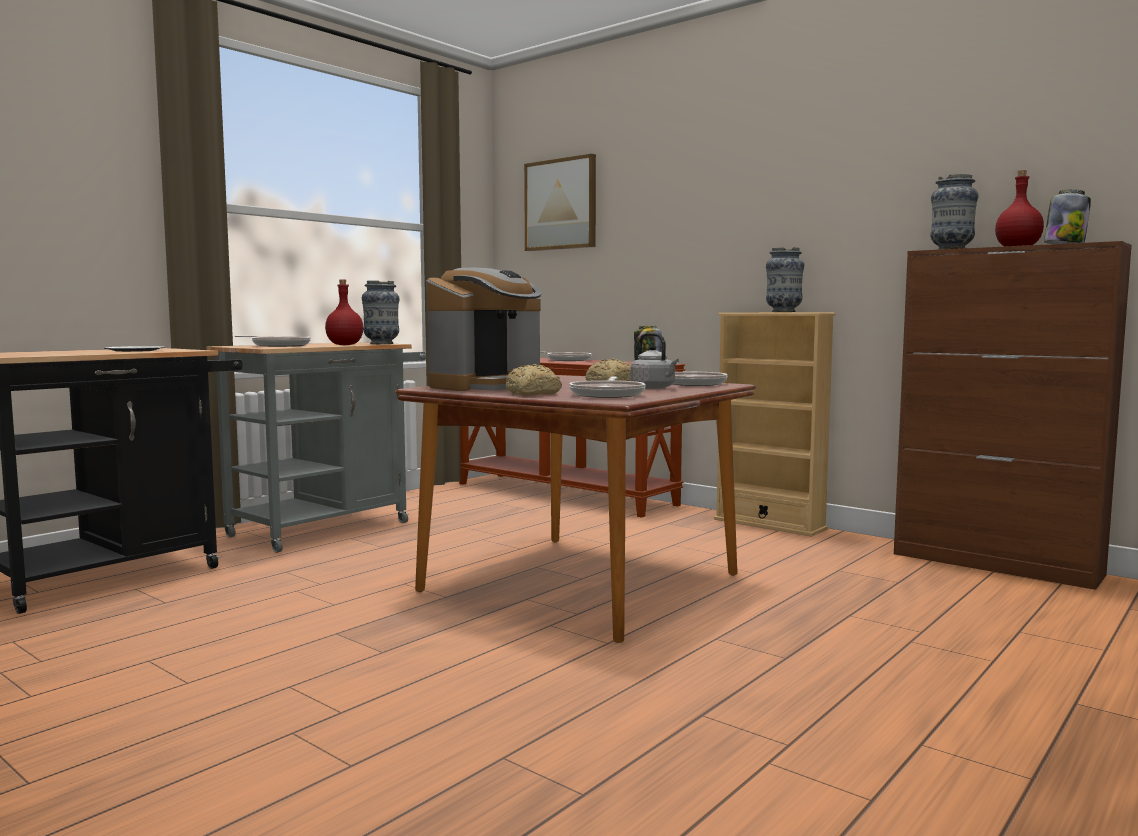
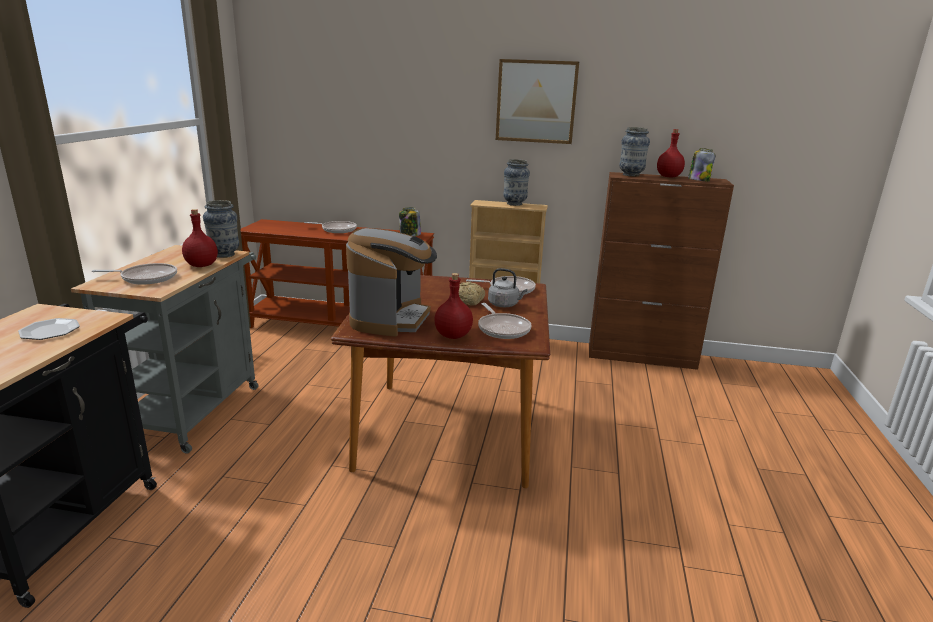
camera: 30 degrees left, 15 degrees up
bread [506,364,562,396] -> red bottle [434,273,473,339]
picture [524,154,596,251] -> picture moved to [496,59,579,144]

